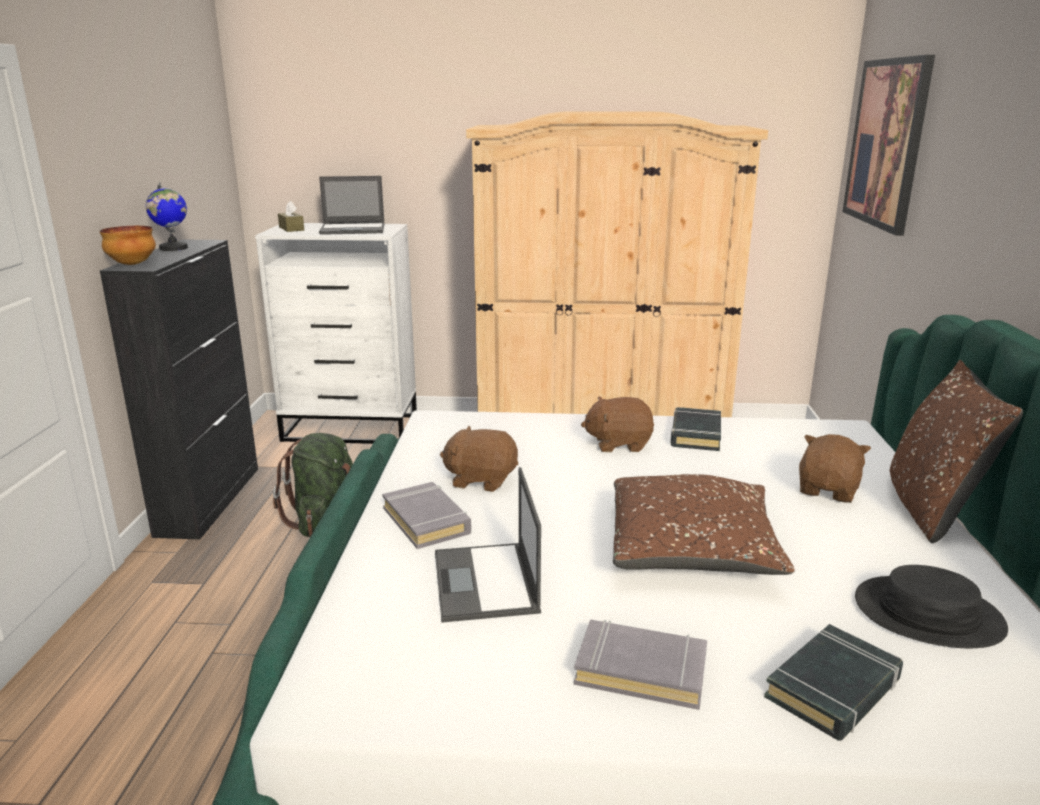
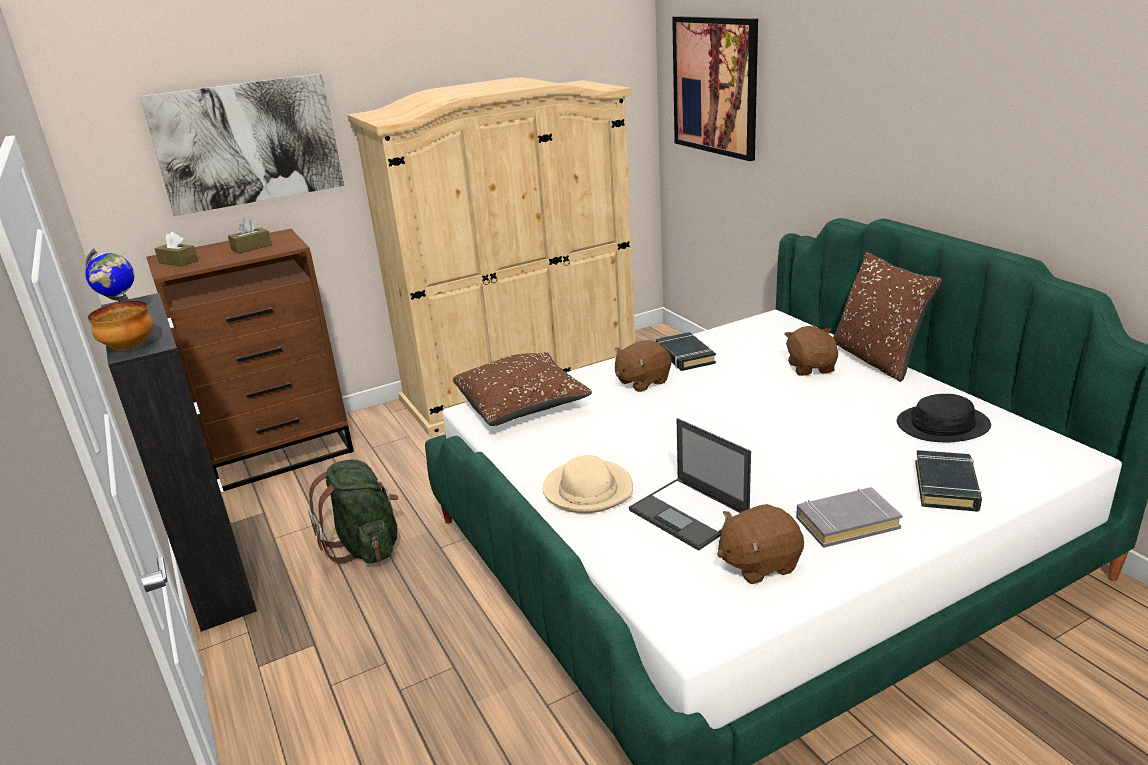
camera: 30 degrees left, 5 degrees up
white dresser [255,223,417,444] -> brown dresser [146,229,354,491]
laptop [319,176,384,235] -> brown tissue box [228,219,272,254]
grey book [382,482,471,549] -> beige hat [543,455,633,513]
brown plush toy [440,426,518,492] -> brown plush toy moved to [717,504,804,584]
brown pillow [613,474,794,575] -> brown pillow moved to [453,352,592,426]
none -> picture [140,73,344,216]

